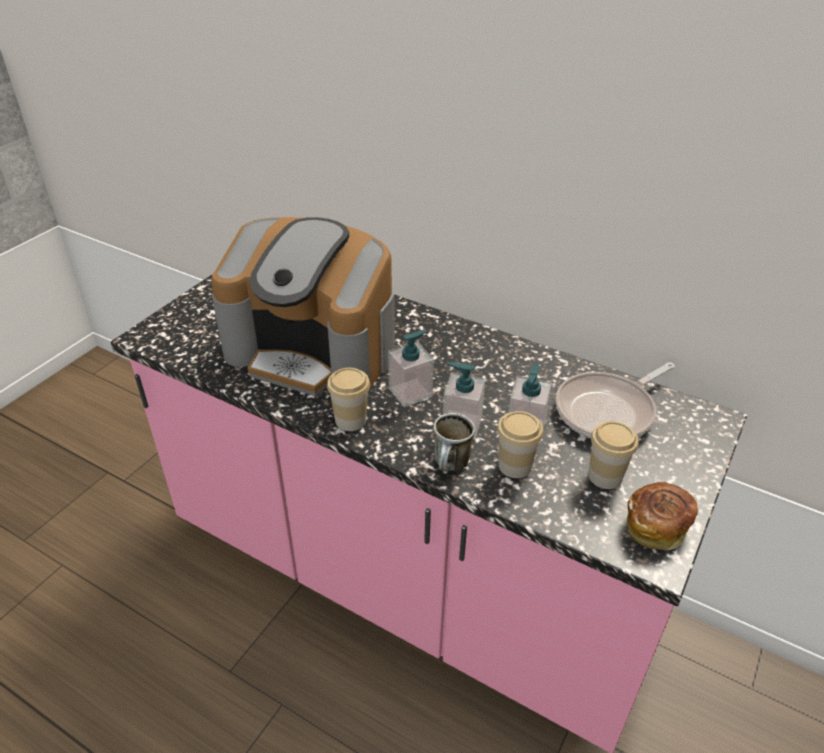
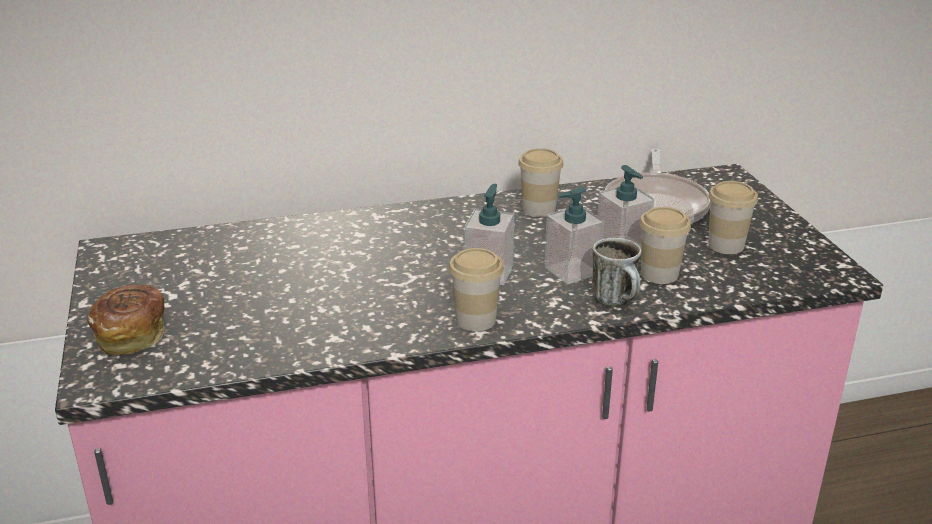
camera: 45 degrees left, 10 degrees down
coffee machine [211,217,395,396] -> none
bread [627,482,698,550] -> bread moved to [87,284,165,355]
none -> cup [518,148,563,217]

